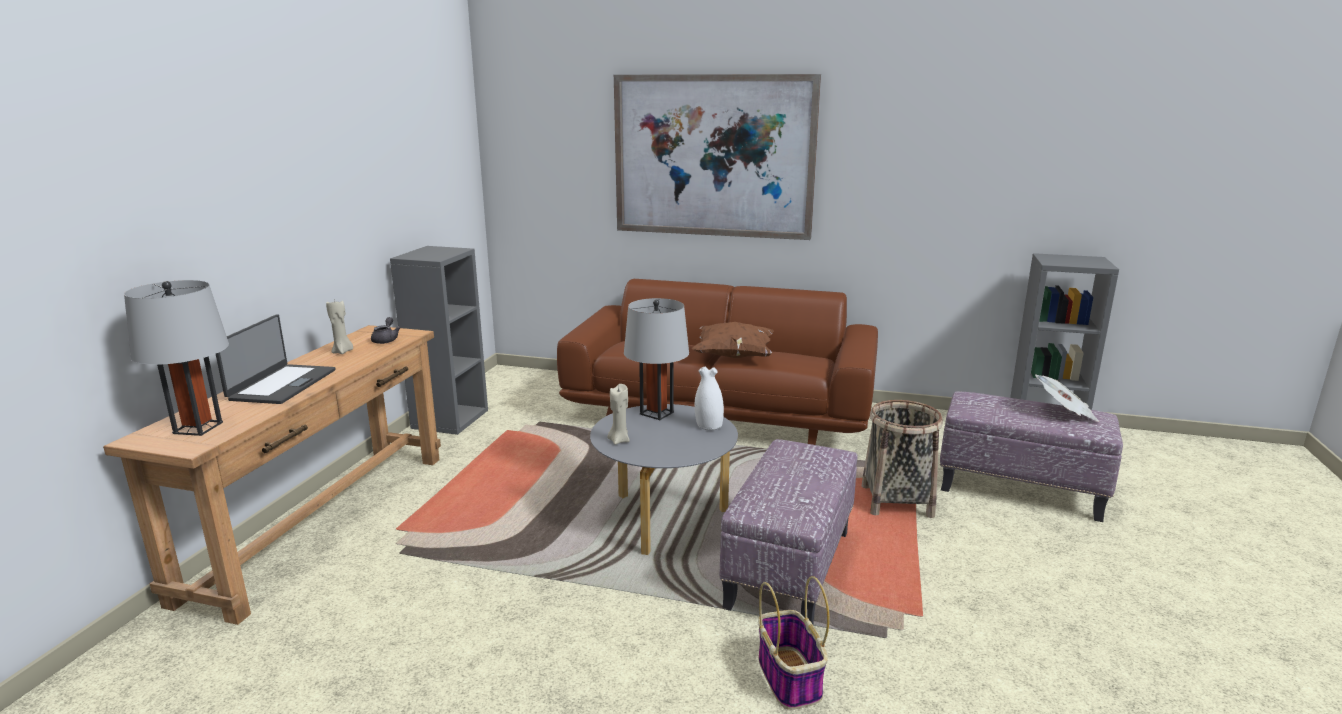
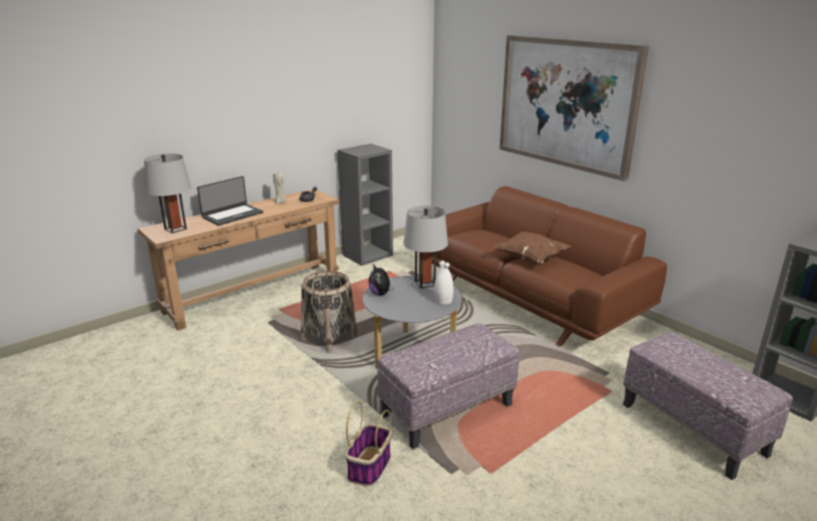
camera: 35 degrees right, 5 degrees up
beige candle [607,384,630,445] -> plush toy [368,264,394,296]
basket [862,400,943,518] -> basket moved to [301,271,358,353]
newspaper [1035,374,1100,422] -> none

